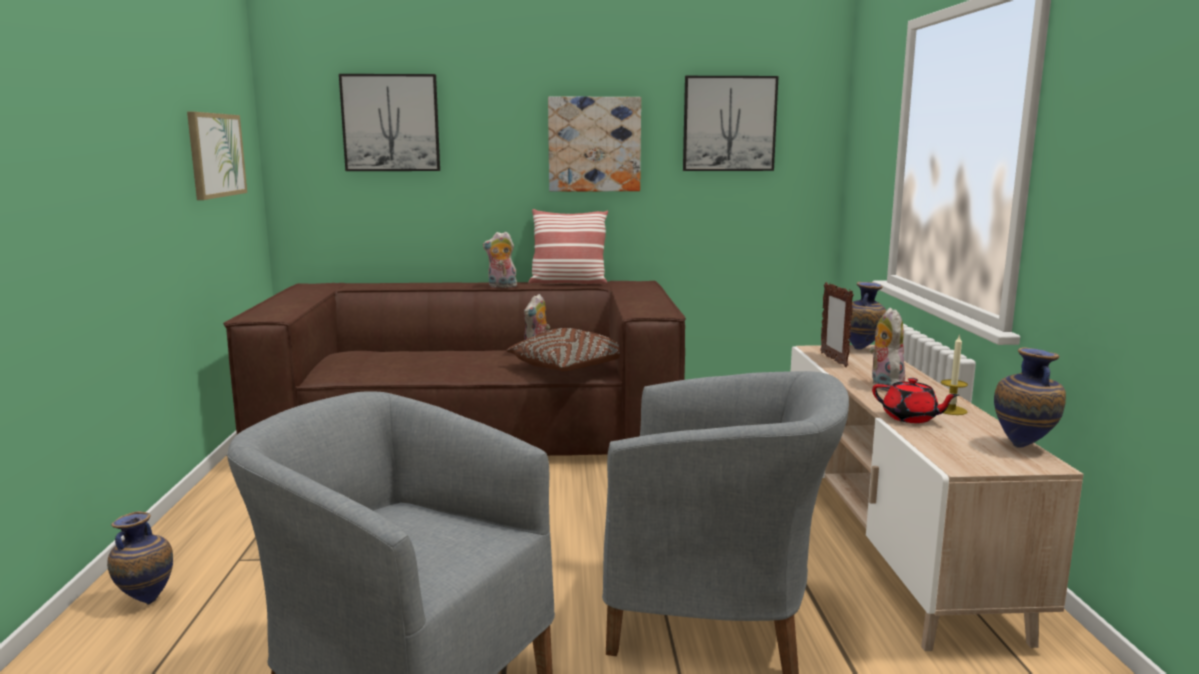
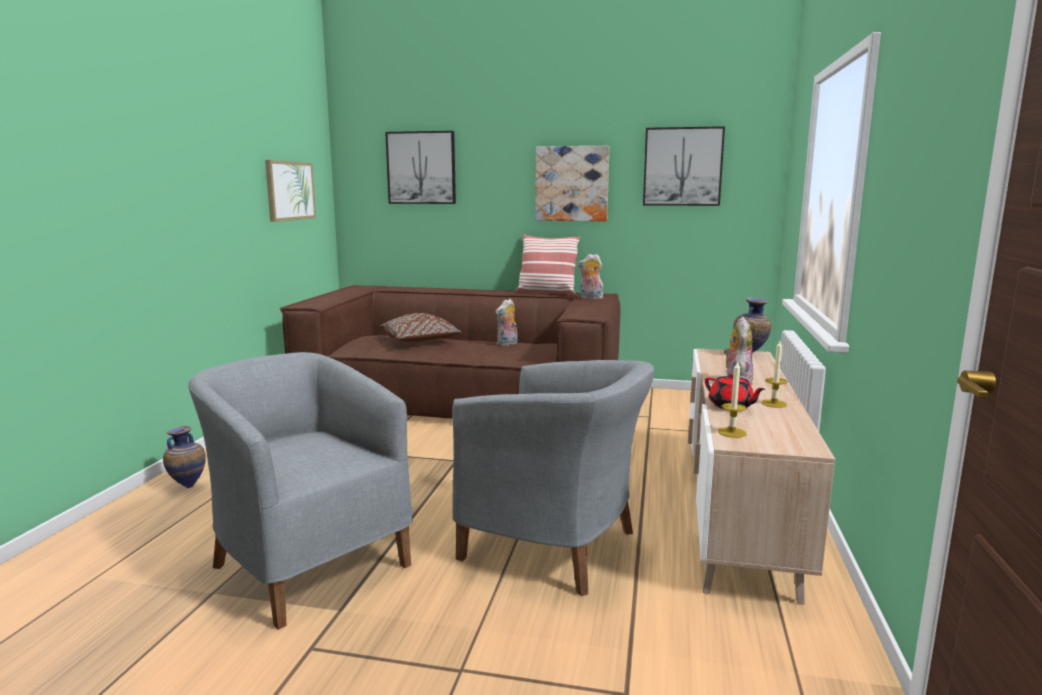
camera: 15 degrees right, 0 degrees up
plush toy [483,232,517,288] -> plush toy moved to [577,254,603,299]
brown pillow [506,328,620,371] -> brown pillow moved to [379,313,461,342]
picture frame [820,282,854,367] -> none
vase [994,347,1066,448] -> none
none -> candle [718,360,746,438]

